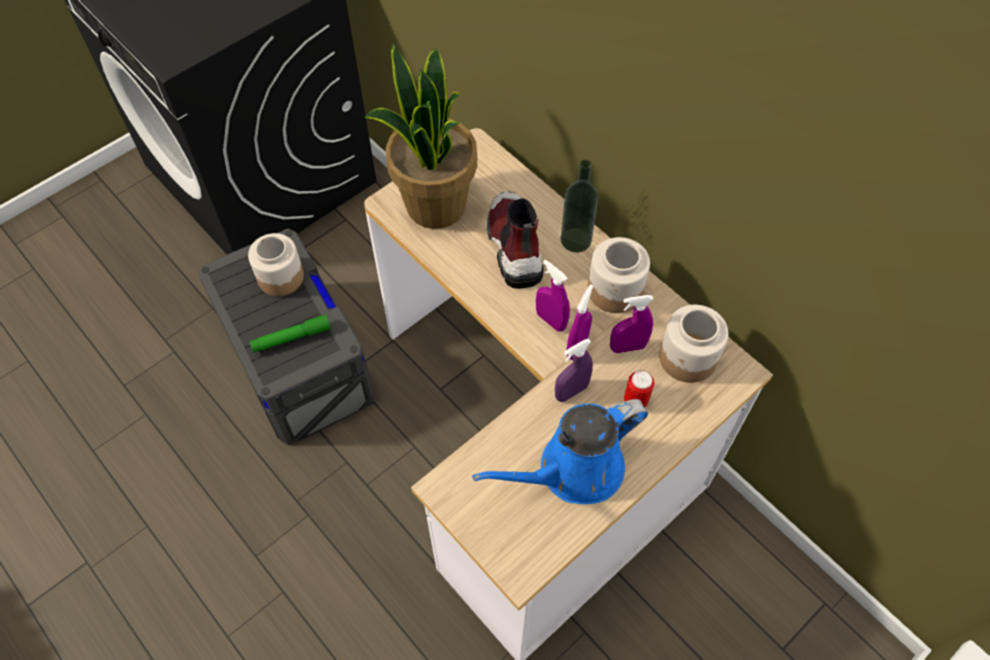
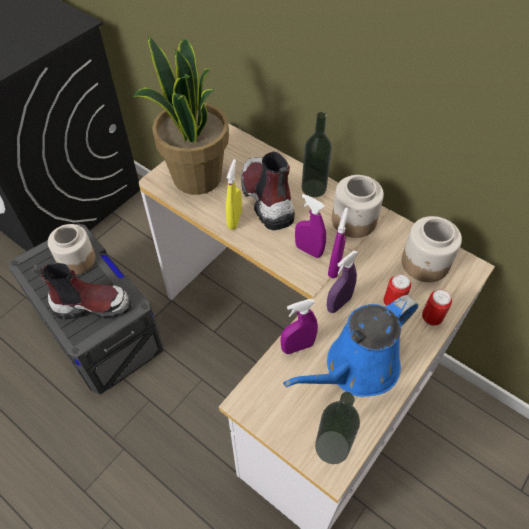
camera: 10 degrees left, 5 degrees down
green flashlight [250,314,331,352] -> boot [33,263,131,319]
purple spray bottle [610,295,654,353] -> purple spray bottle moved to [280,299,318,354]
none -> yellow spray bottle [226,159,242,230]
none -> bottle [315,392,360,464]
none -> can [422,289,452,326]

